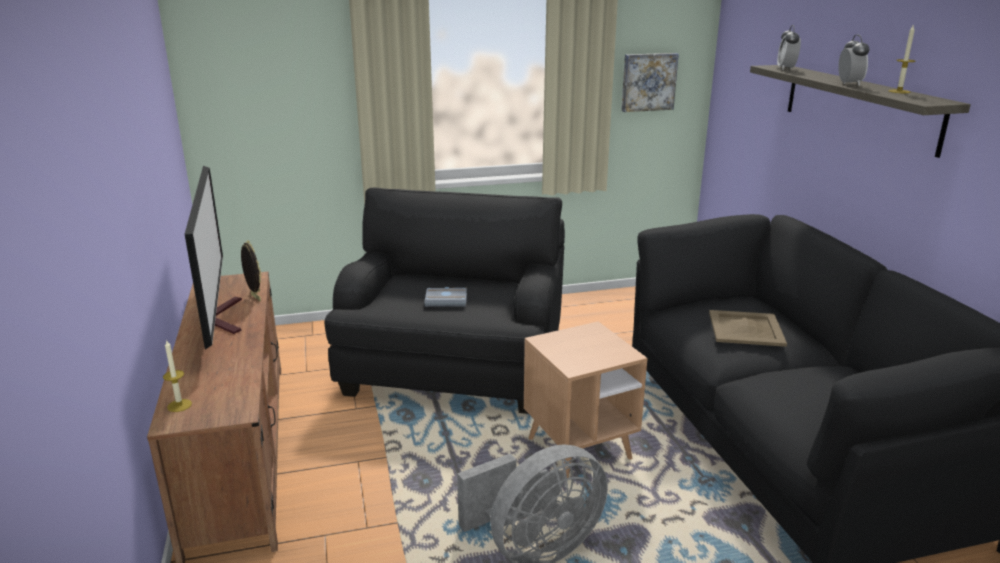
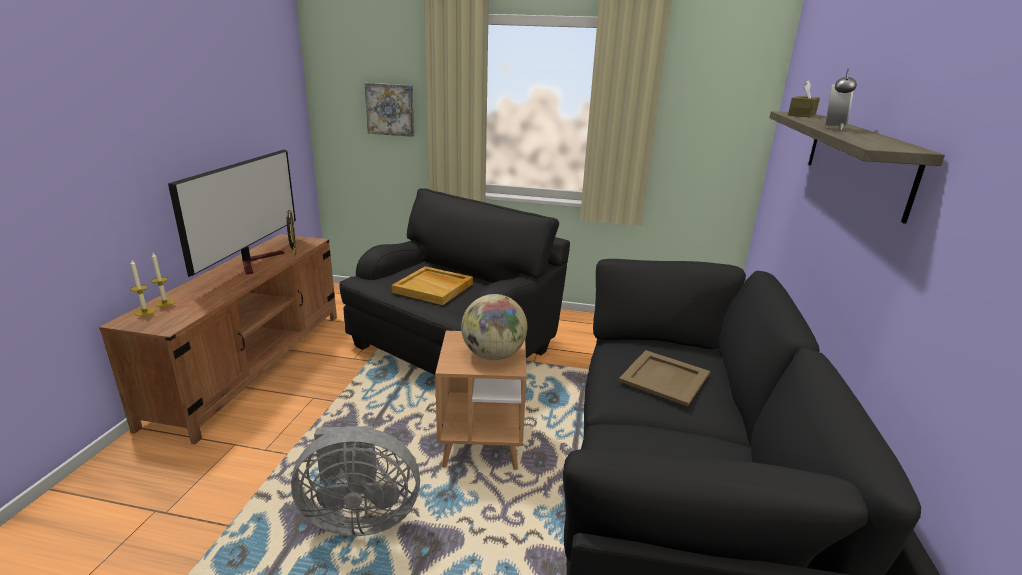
camera: 25 degrees right, 0 degrees up
grey book [425,287,467,307] -> beige tray [392,266,473,305]
picture [621,53,679,112] -> picture moved to [364,83,415,137]
alarm clock [777,25,801,70] -> brown tissue box [788,80,820,117]
candle [889,24,915,93] -> candle moved to [151,253,175,307]
none -> globe [461,294,527,360]

